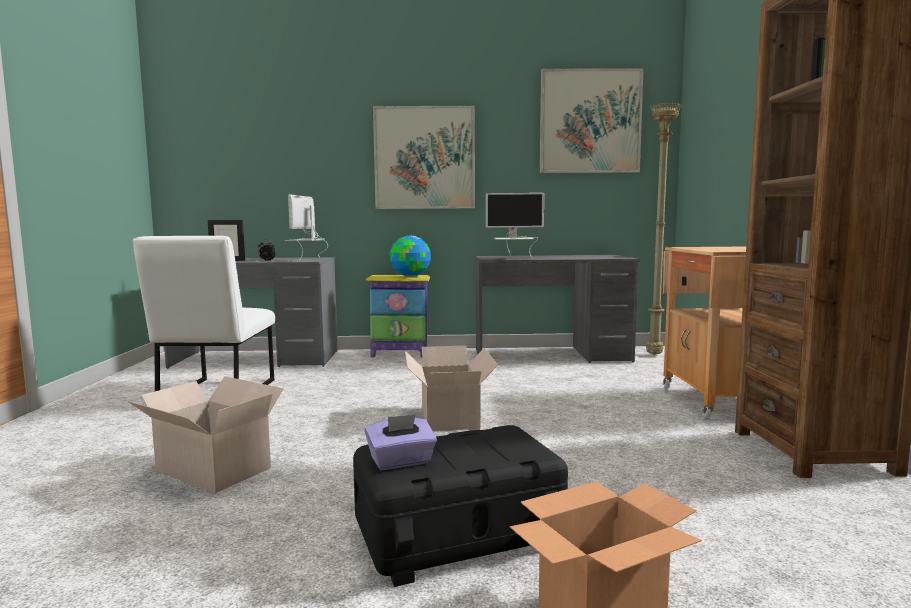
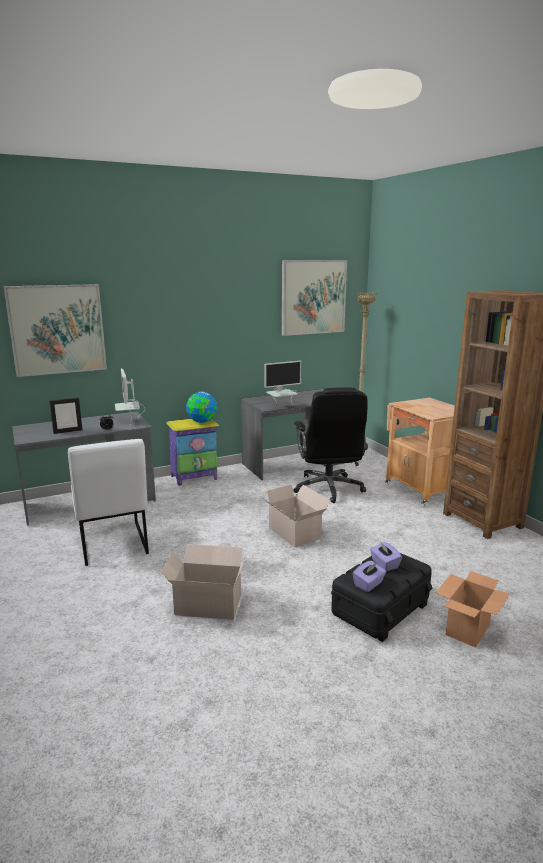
camera: 25 degrees left, 10 degrees up
picture [373,106,475,209] -> picture moved to [3,284,107,377]
none -> black office chair [293,387,368,503]
none -> purple tissue box [370,541,402,571]

